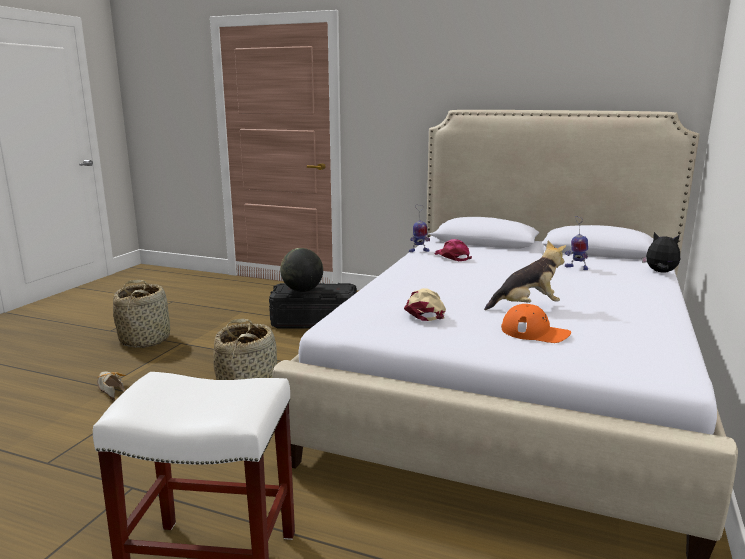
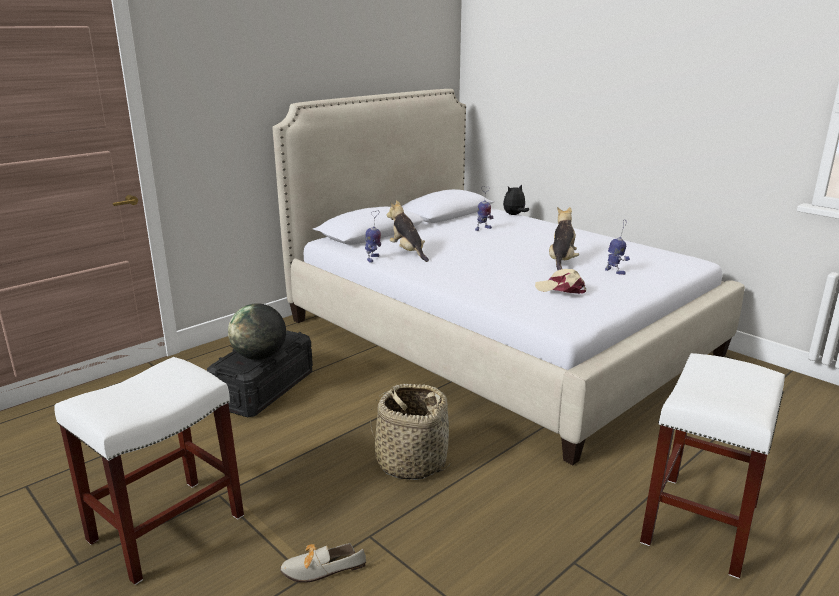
camera: 65 degrees left, 5 degrees up
basket [113,279,170,348] -> white stool [55,357,244,585]
pink cap [435,239,472,261] -> plush toy [387,200,429,262]
orange cap [501,304,571,343] -> toy robot [605,219,630,275]

